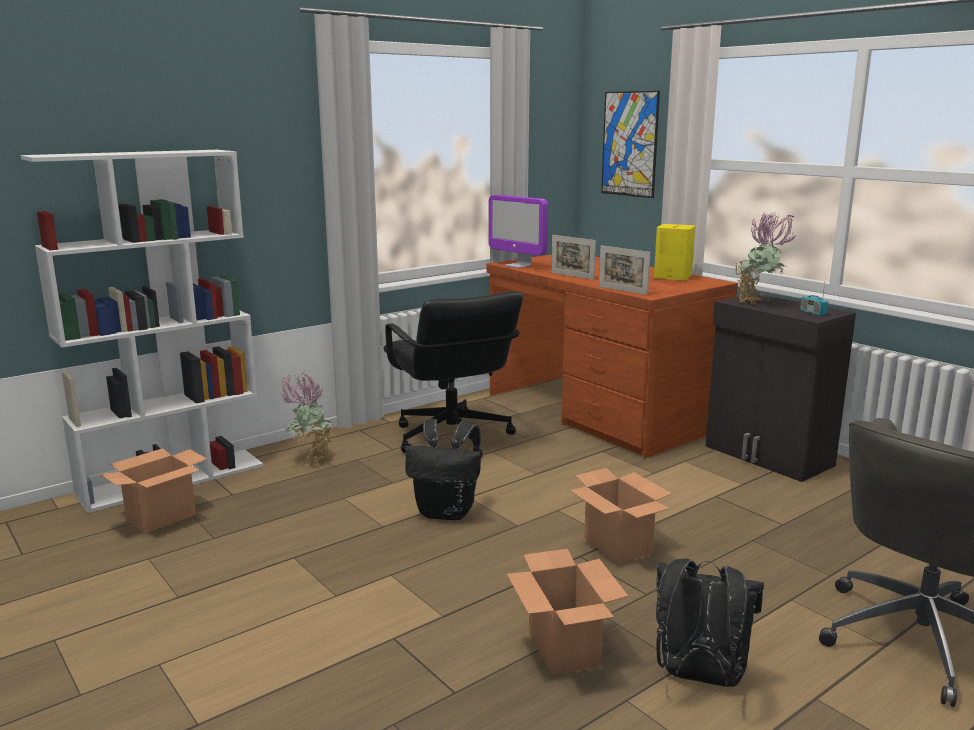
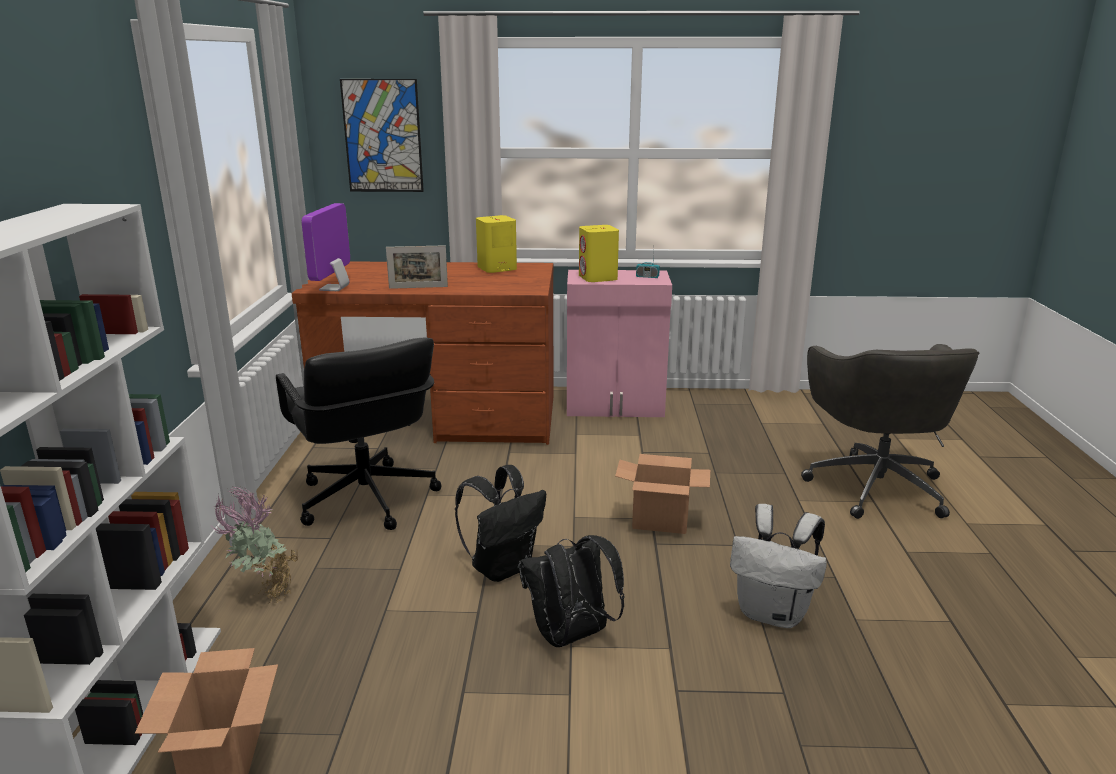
camera: 50 degrees left, 5 degrees up
black office chair [383,291,523,458] -> black office chair turned 45 degrees clockwise [276,338,441,530]
monitor [489,195,548,268] -> monitor turned 105 degrees clockwise [302,203,350,291]
cardboard box [507,549,628,675] -> white backpack [730,504,827,628]
picture frame [599,245,650,295] -> none
black backpack [656,559,764,687] -> black backpack moved to [519,535,624,647]
black cabinet [706,294,856,482] -> pink cabinet [567,270,672,417]
potted plant [735,213,798,304] -> yellow speaker [579,225,619,282]

